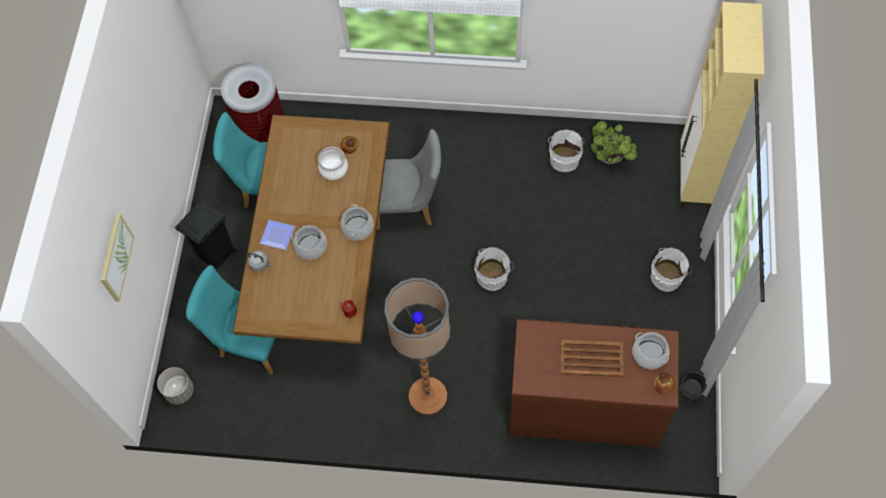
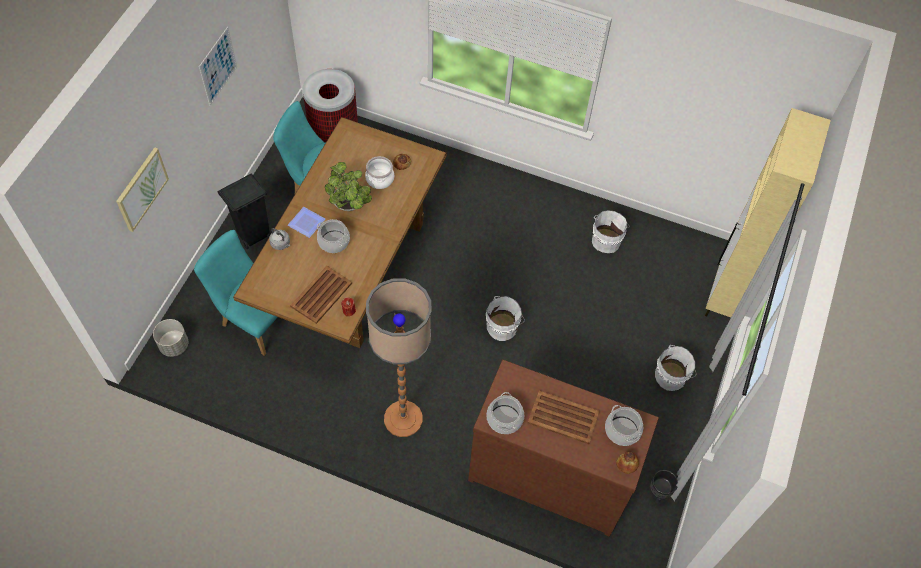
camera: 10 degrees right, 5 degrees down
cooking pot [340,205,374,241] -> cooking pot moved to [486,392,524,434]
grey chair [377,129,441,230] -> none
potted plant [591,121,637,164] -> potted plant moved to [325,162,372,211]
none -> picture [199,27,237,106]
none -> brown tray [290,266,352,324]

